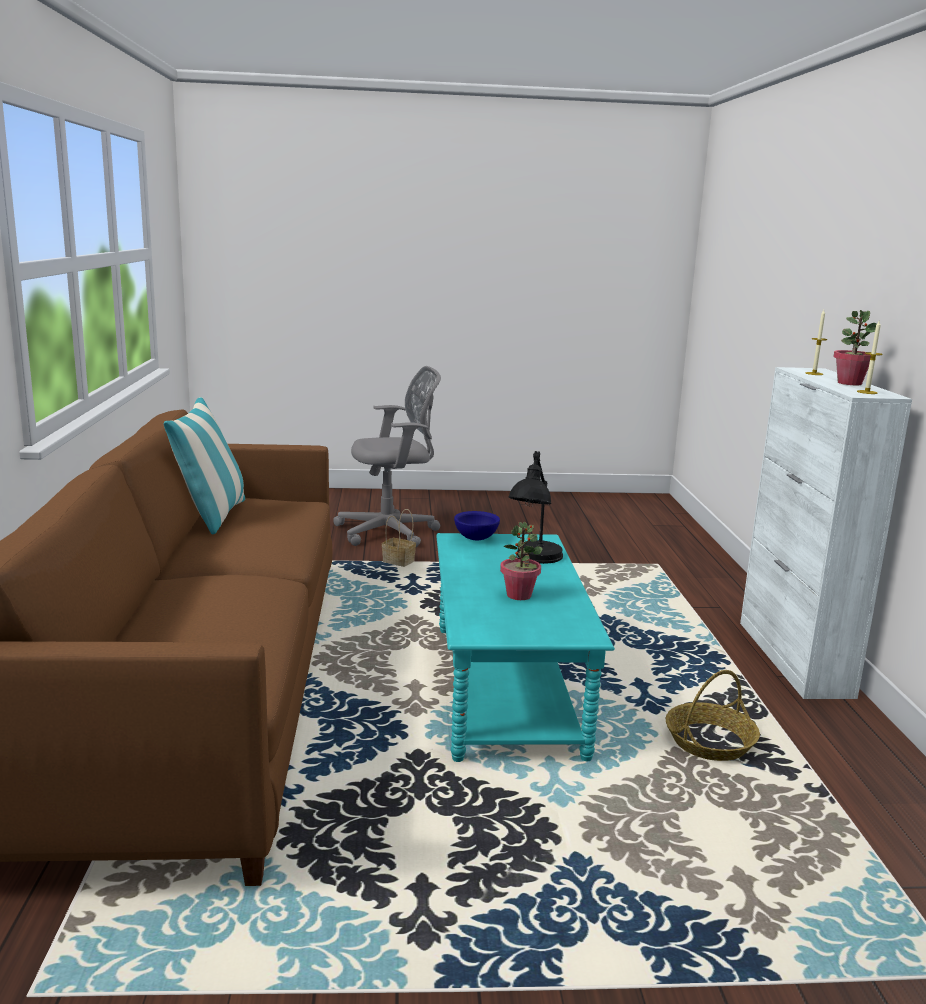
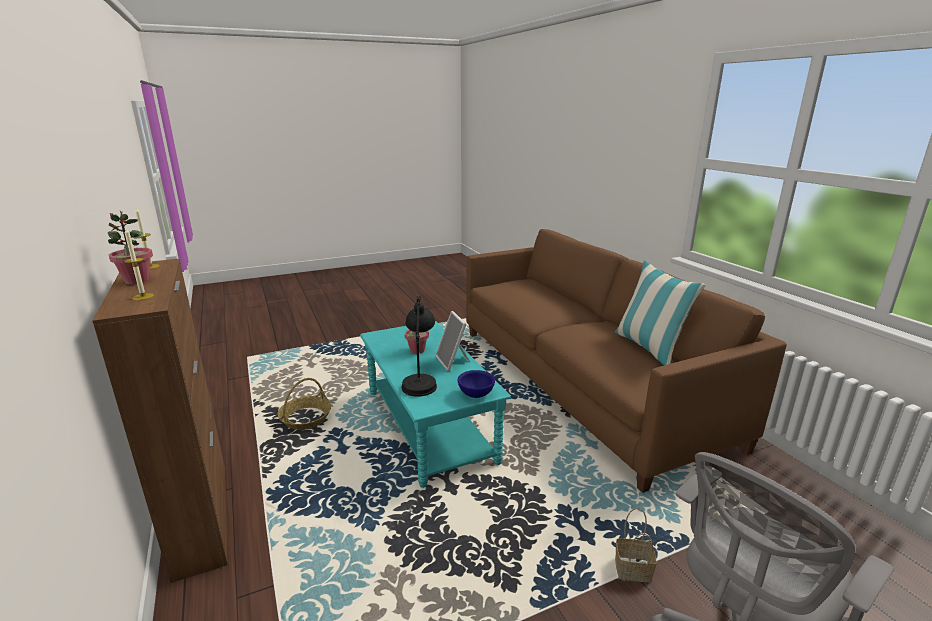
camera: 160 degrees right, 5 degrees up
white cabinet [740,367,912,699] -> brown cabinet [92,259,228,583]
none -> picture frame [436,311,470,371]

